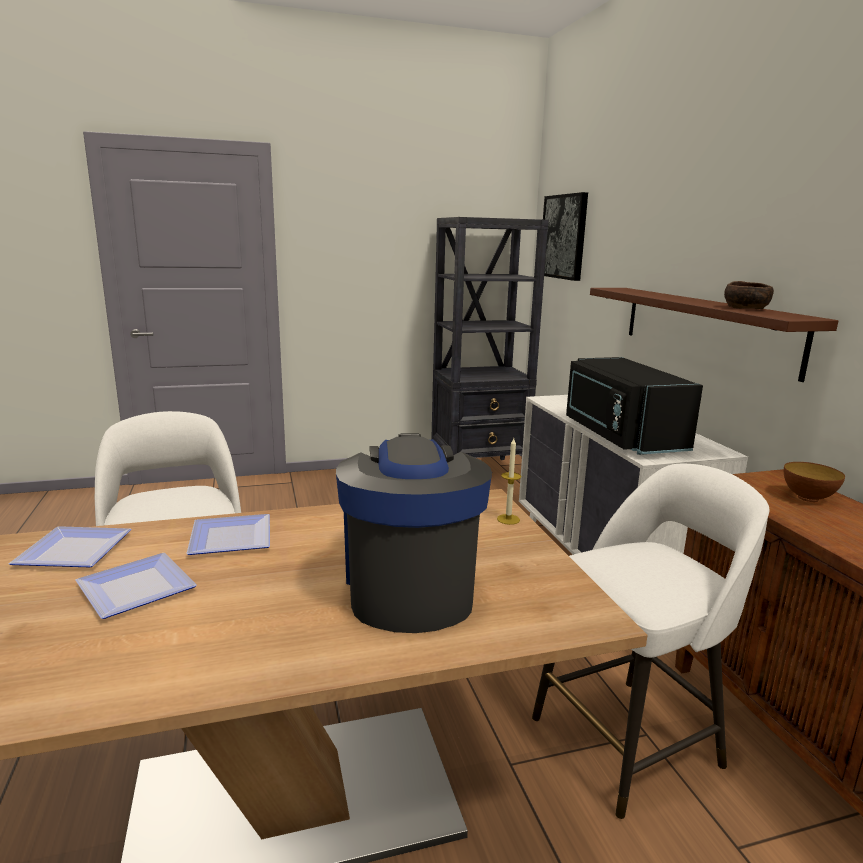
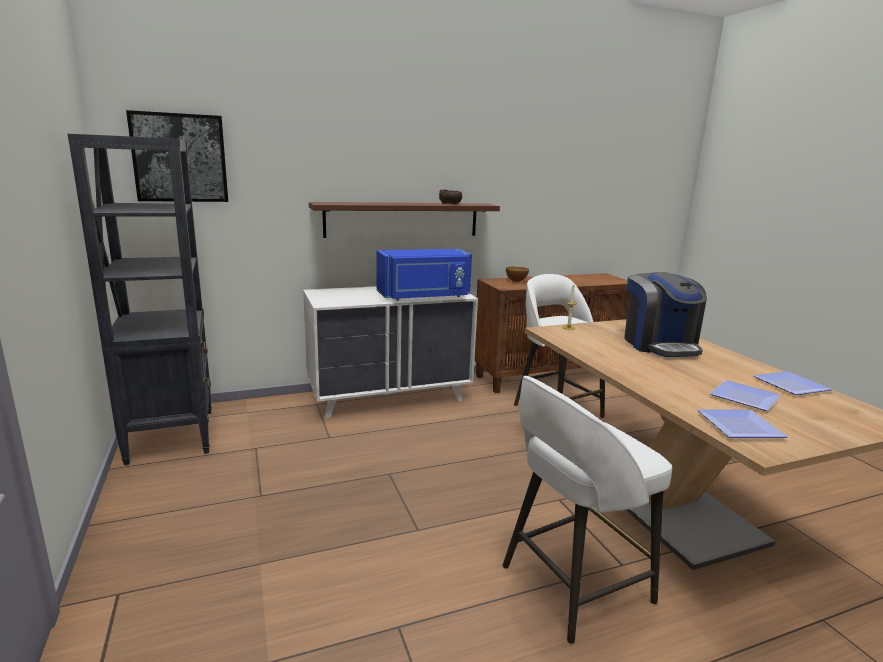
camera: 95 degrees left, 0 degrees up
plate [186,514,270,555] -> plate moved to [753,371,833,395]
coffee machine [336,433,492,633] -> coffee machine turned 90 degrees counterclockwise [624,272,707,357]
black microwave [566,357,703,455] -> blue microwave [376,249,472,300]

